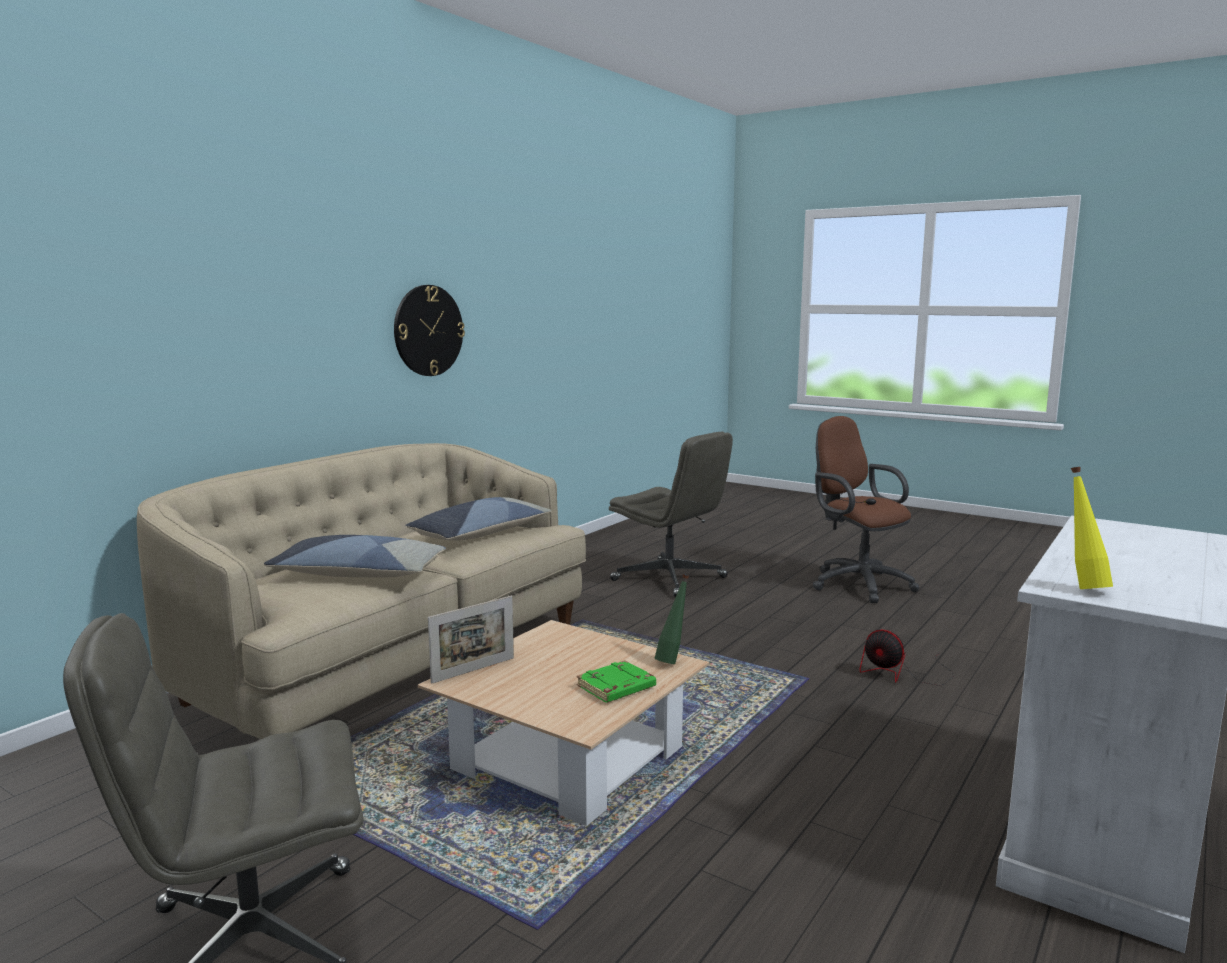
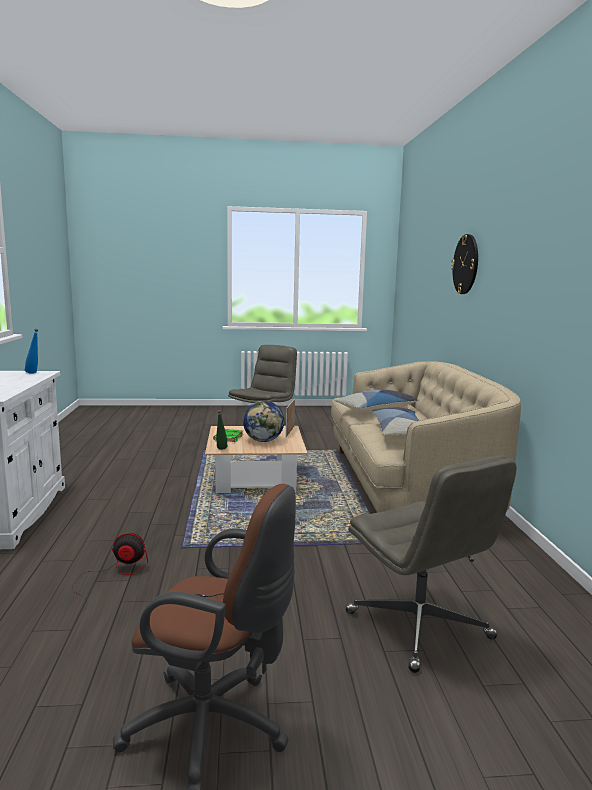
camera: 140 degrees right, 0 degrees up
wall clock [394,285,465,376] -> wall clock moved to [451,234,478,294]
grey office chair [609,432,733,598] -> grey office chair turned 120 degrees counterclockwise [345,456,517,673]
yellow bottle [1071,467,1113,589] -> blue bottle [25,329,38,374]
none -> globe [243,401,284,442]

